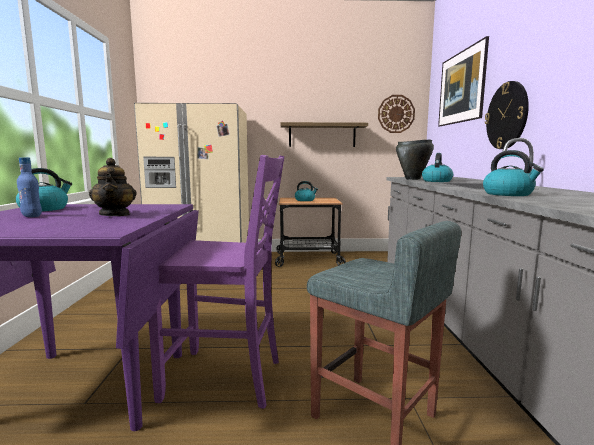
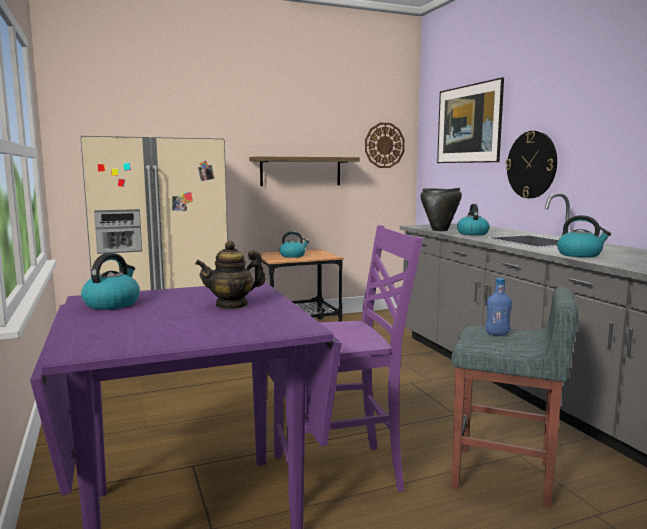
camera: 20 degrees left, 0 degrees up
blue bottle [17,157,42,217] -> blue bottle moved to [486,277,512,336]
teapot [89,158,137,216] -> teapot turned 105 degrees clockwise [195,241,266,309]

